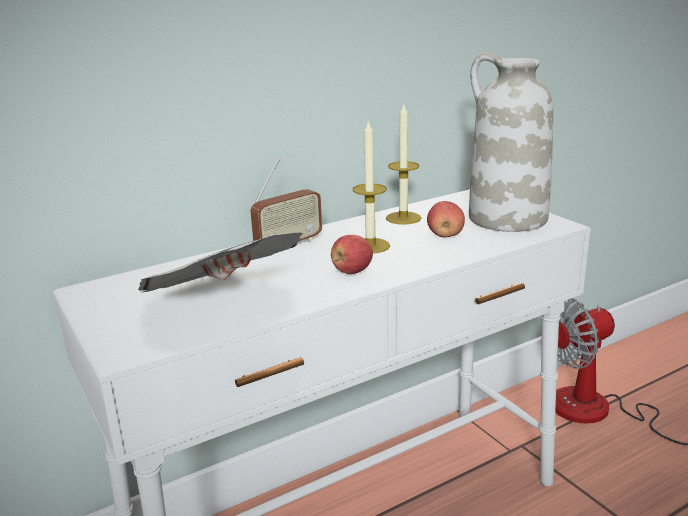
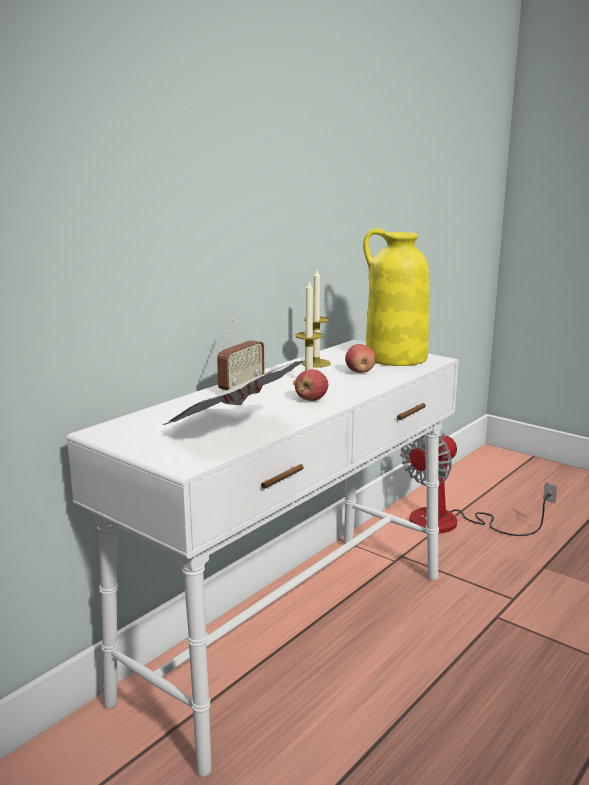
camera: 20 degrees left, 5 degrees down
white vase [469,52,553,232] -> yellow vase [363,228,429,366]

